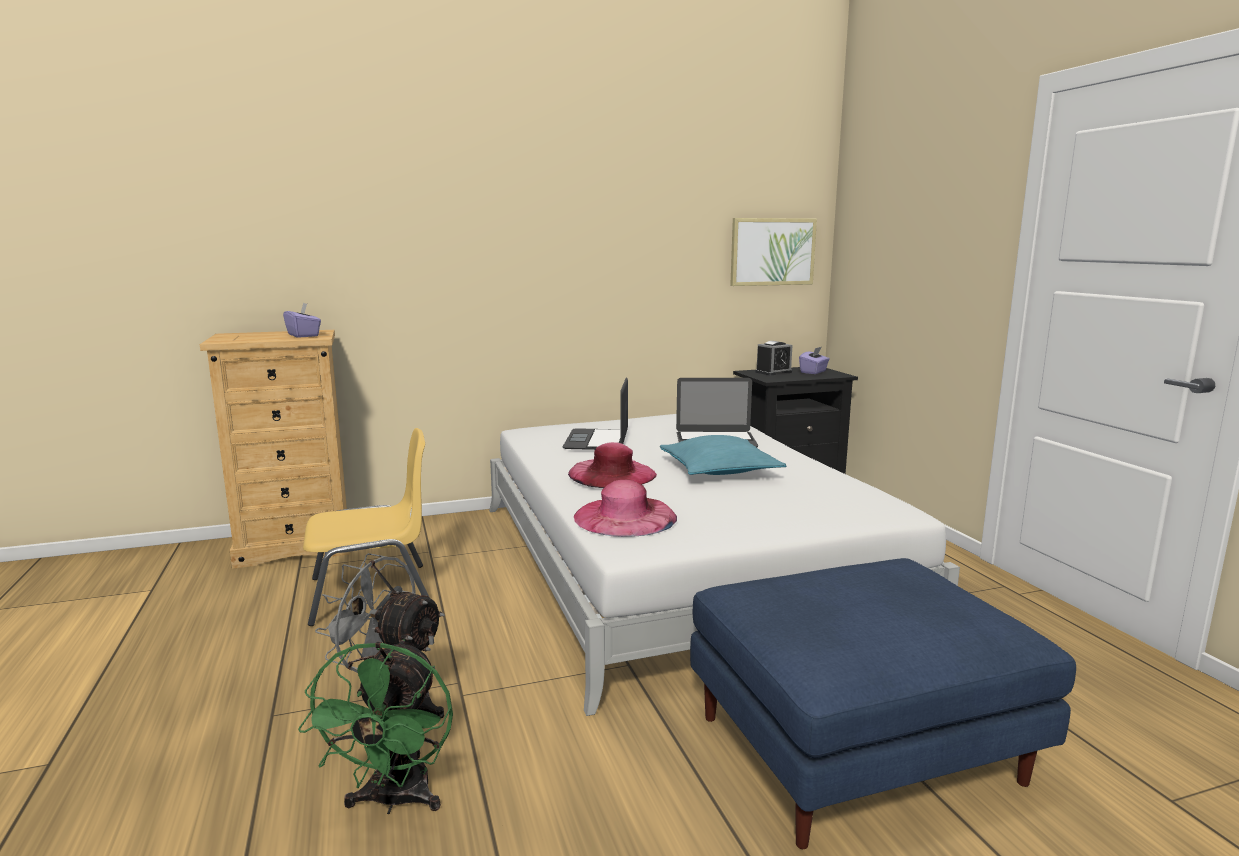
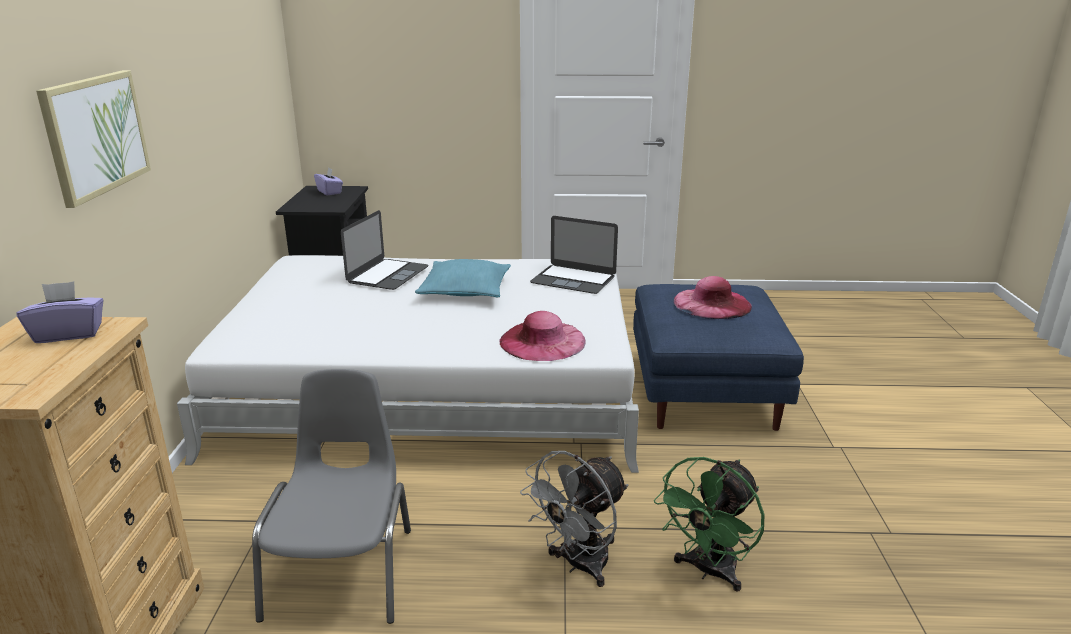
camera: 70 degrees left, 10 degrees up
green fan [298,639,453,814] -> green fan turned 105 degrees clockwise [654,457,764,592]
yellow chair [303,428,430,626] -> grey chair [252,369,411,624]
laptop [563,377,628,450] -> laptop moved to [530,216,618,294]
pink hat [568,442,657,488] -> pink hat moved to [674,276,752,319]
picture [730,218,817,286] -> picture moved to [36,70,151,208]
alarm clock [755,341,792,375] -> none

